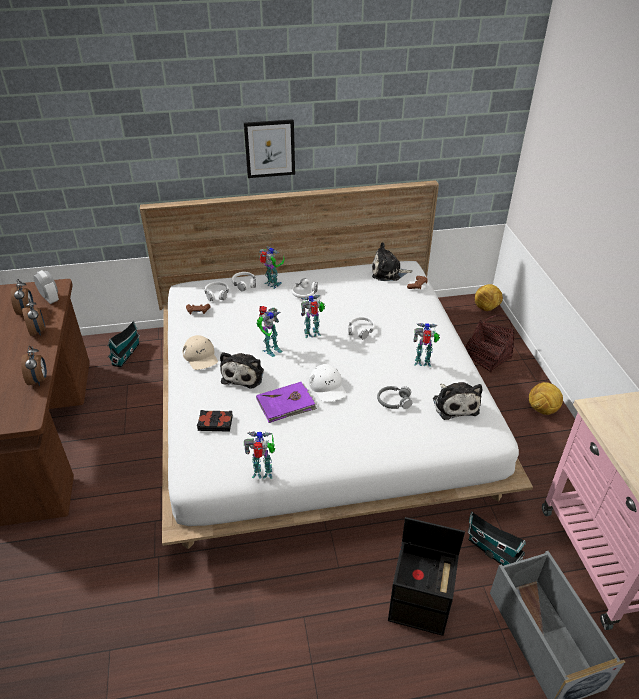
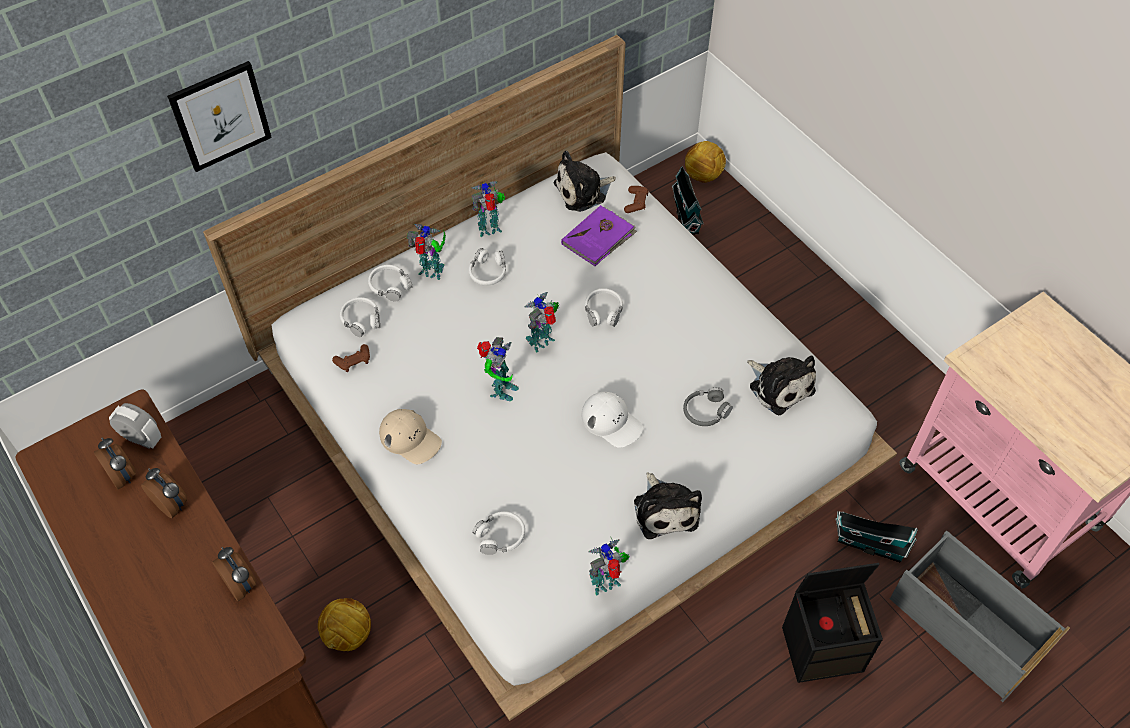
camera: 25 degrees left, 15 degrees up
toy house [108,321,140,367] -> toy house moved to [672,166,703,235]
black book [197,410,233,432] -> white headphones [472,511,525,555]
plush toy [220,352,264,389] -> plush toy moved to [634,472,702,539]
picture [244,119,295,178] -> picture moved to [167,61,272,172]
purple book [256,382,317,423] -> purple book moved to [561,205,637,266]
toy robot [413,322,440,367] -> toy robot moved to [471,181,505,237]
basket [465,315,514,373] -> none
football [529,382,563,415] -> football moved to [318,598,371,651]

